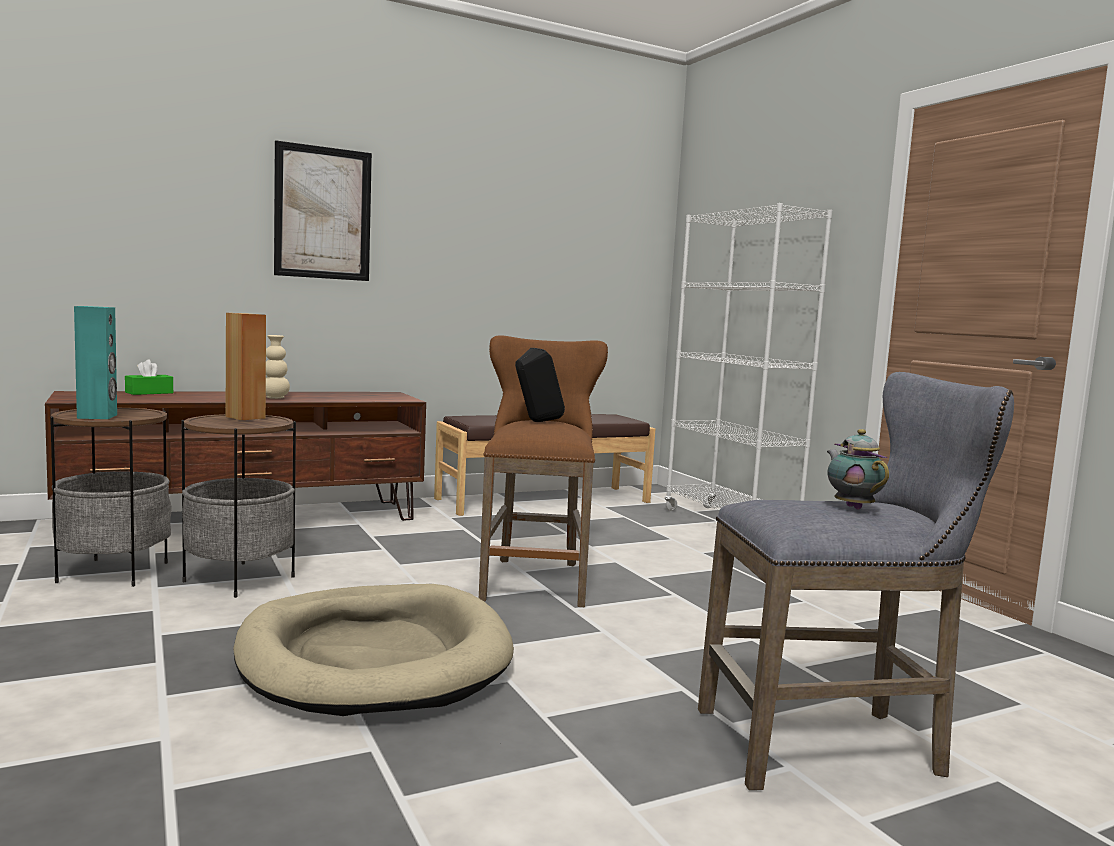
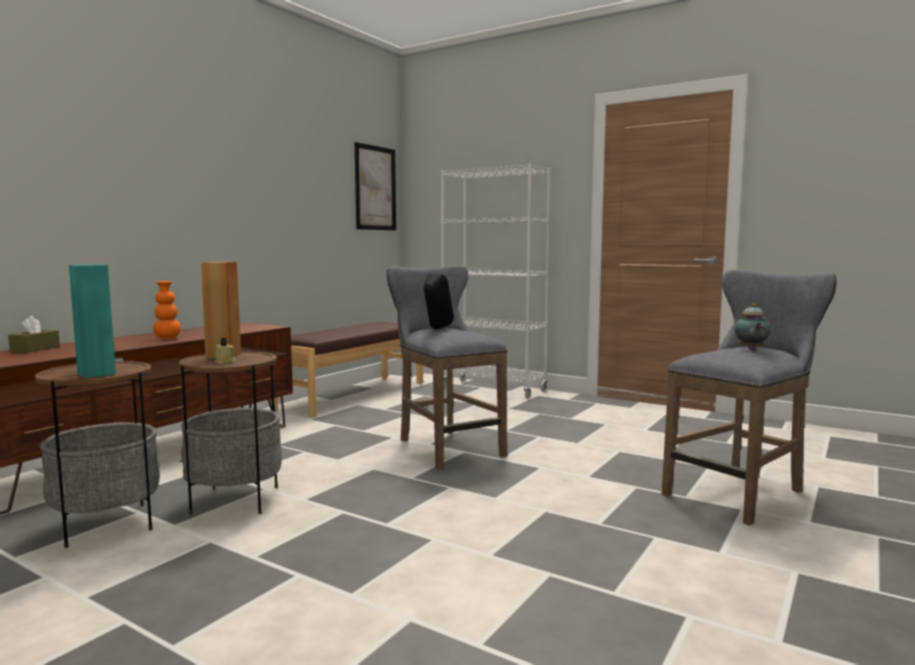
camera: 30 degrees left, 0 degrees up
green tissue box [125,359,173,395] -> brown tissue box [8,316,60,353]
beige dog bed [233,584,514,716] -> none
beige vase [266,335,290,399] -> orange vase [153,281,181,340]
picture [274,140,372,281] -> picture moved to [355,142,396,230]
brown stool [479,335,608,607] -> grey stool [387,265,507,469]
teapot [827,429,889,510] -> teapot turned 120 degrees counterclockwise [734,304,771,351]
none -> beige candle [215,338,236,364]

